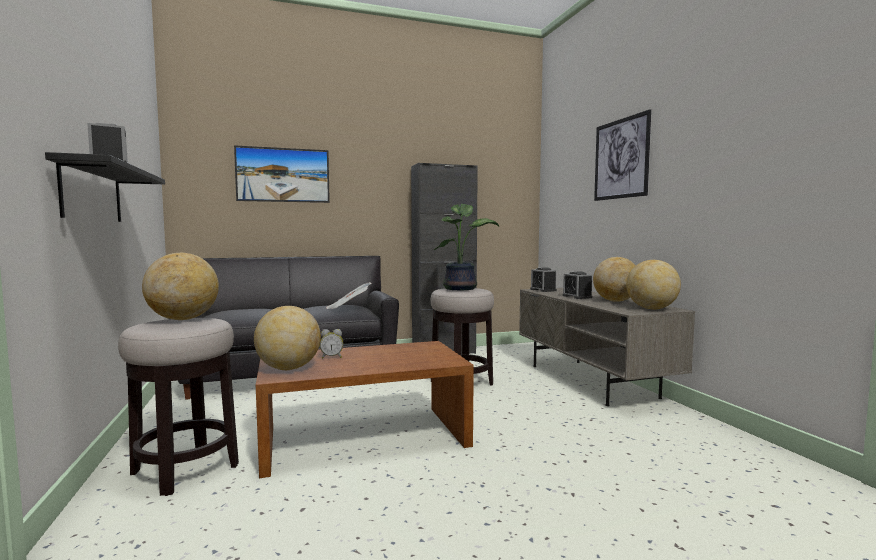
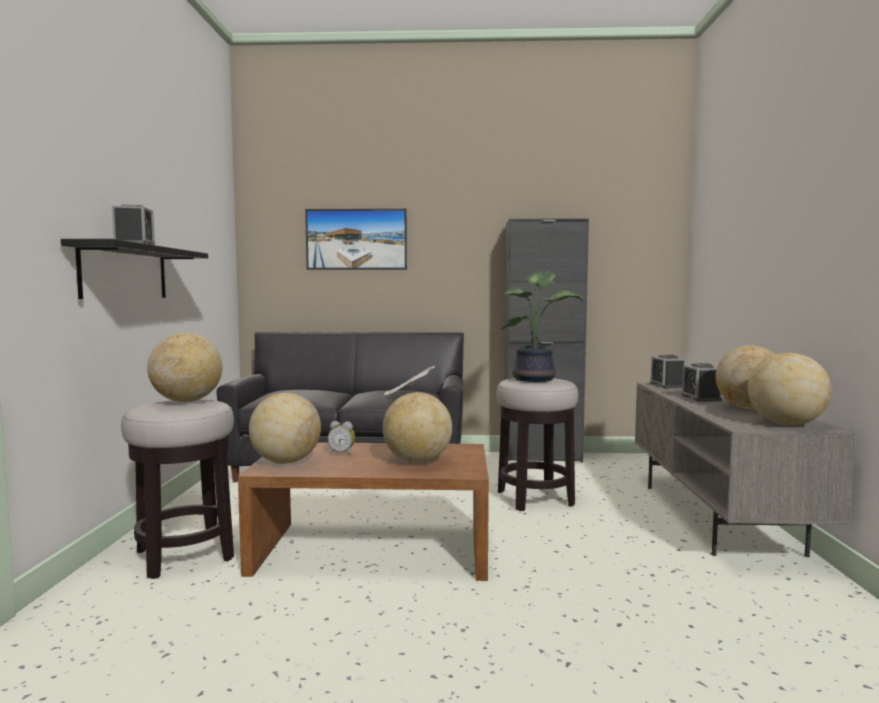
camera: 20 degrees right, 0 degrees up
picture [594,109,651,201] -> none
none -> globe [383,392,452,463]

